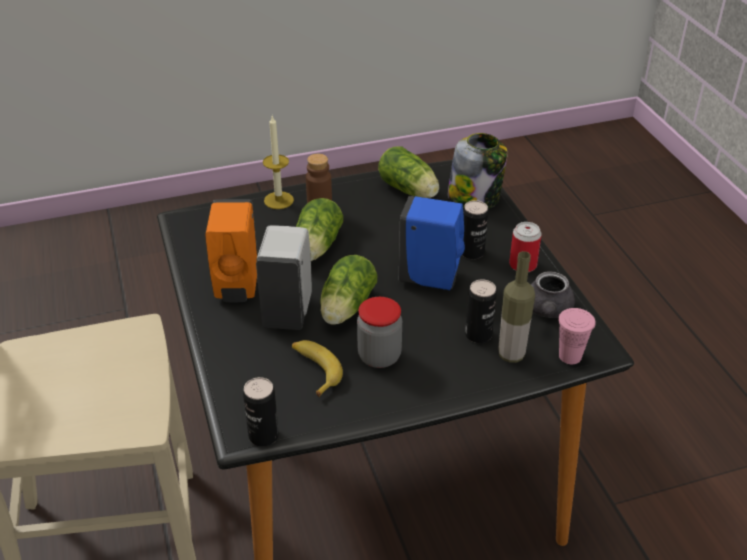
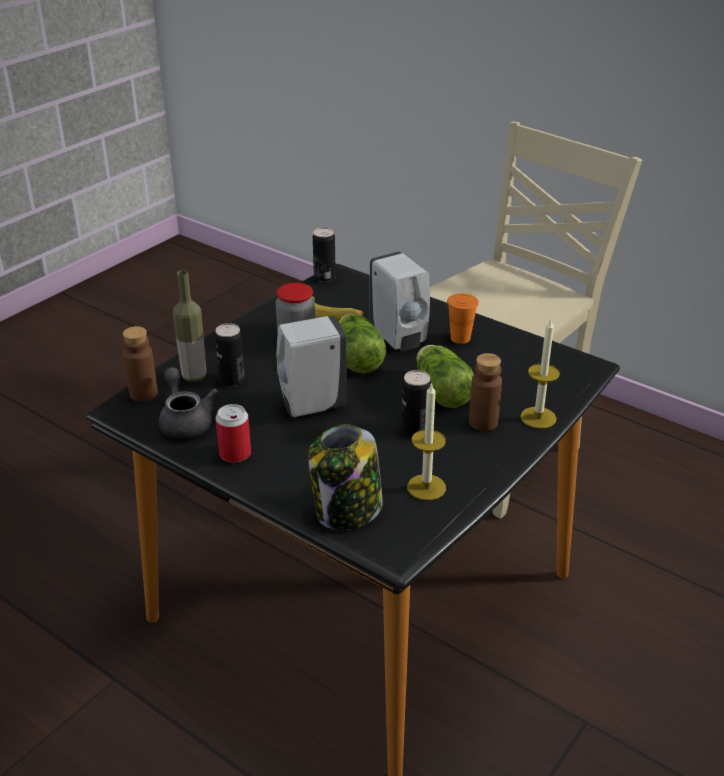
camera: 145 degrees right, 5 degrees down
orange soap dispenser [205,199,258,302] -> orange cup [447,293,479,344]
lettuce [378,146,439,198] -> candle [407,382,446,500]
blue soap dispenser [399,196,465,290] -> white soap dispenser [276,316,347,417]
can [462,200,488,259] -> can moved to [402,370,431,437]
pink cup [558,308,596,364] -> brown bottle [123,326,158,402]

